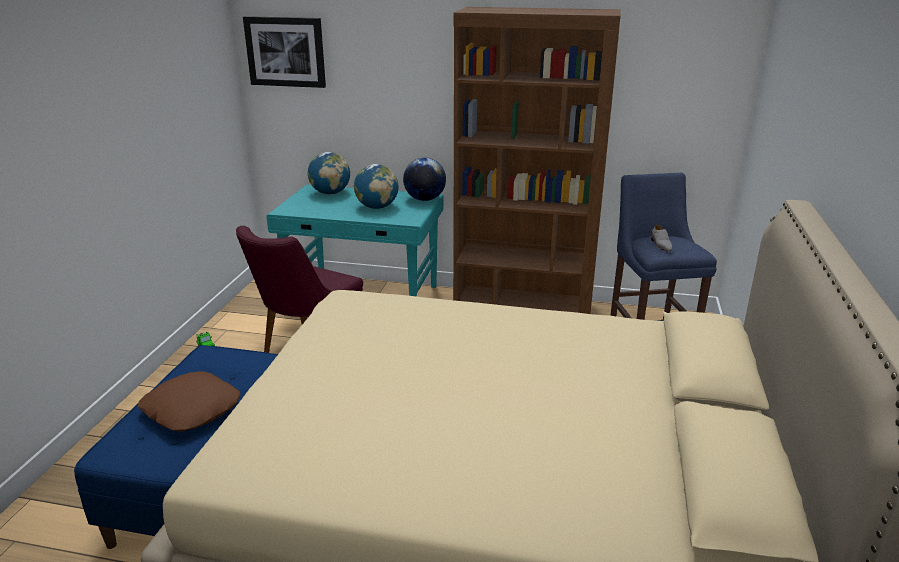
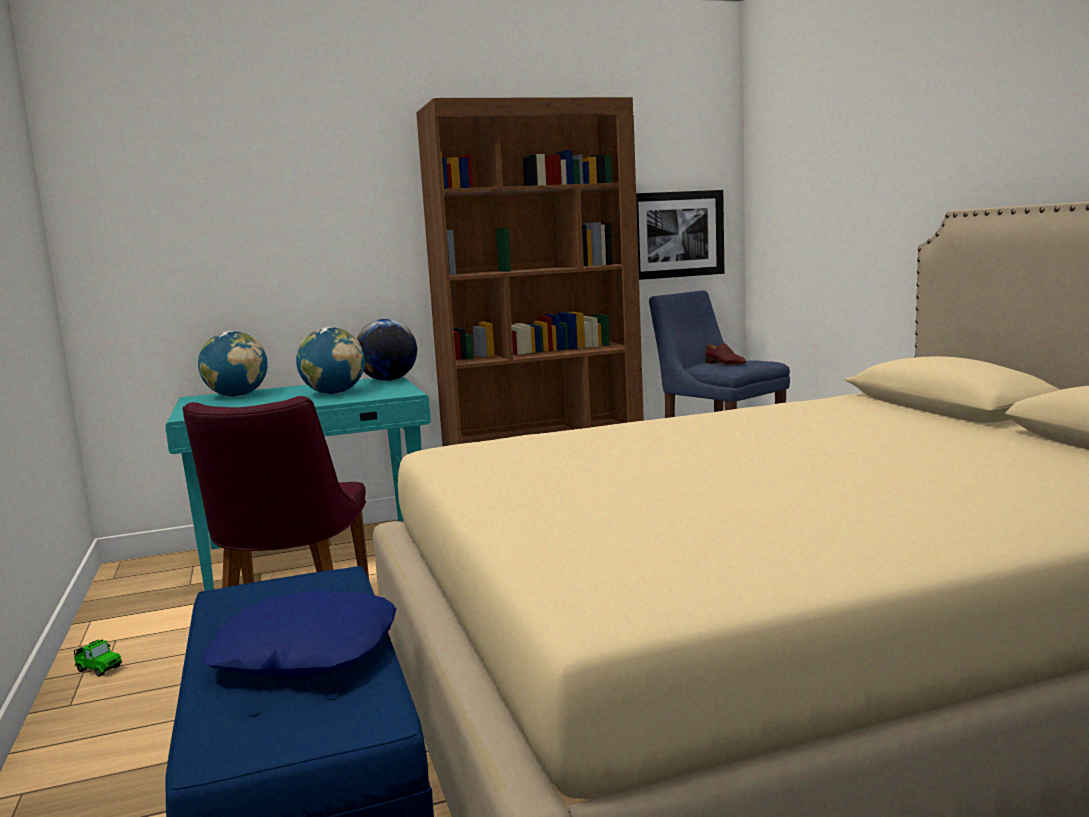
camera: 30 degrees left, 15 degrees down
brown pillow [138,372,240,432] -> blue pillow [203,590,396,678]
picture [243,16,326,88] -> picture moved to [636,190,724,280]
grey shoe [651,225,672,252] -> brown shoe [705,344,746,365]

